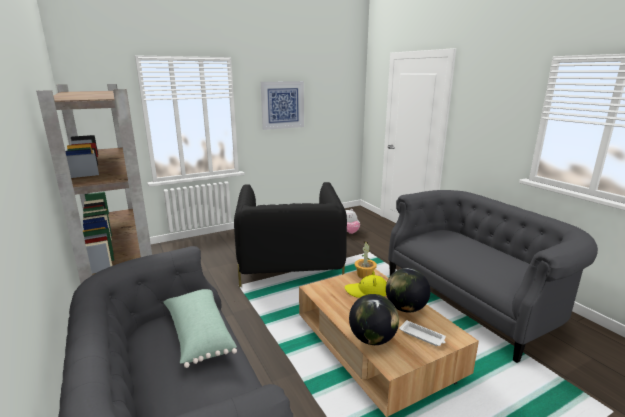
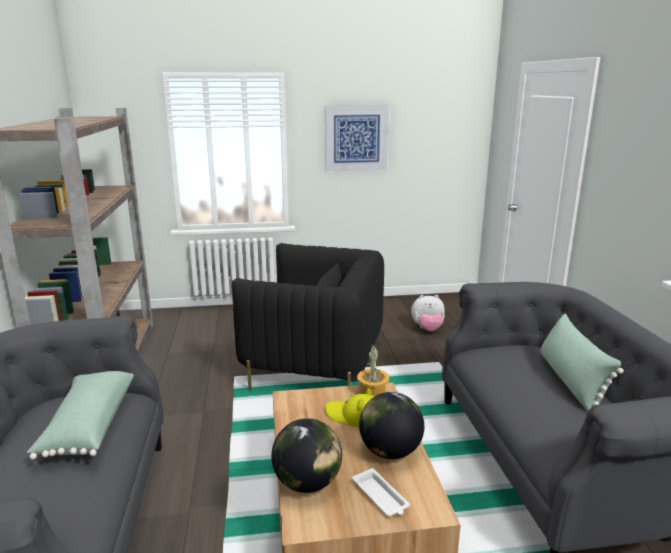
camera: 20 degrees right, 0 degrees up
black armchair [234,182,347,287] -> black armchair turned 90 degrees counterclockwise [232,243,384,391]
none -> green pillow [540,313,624,412]

